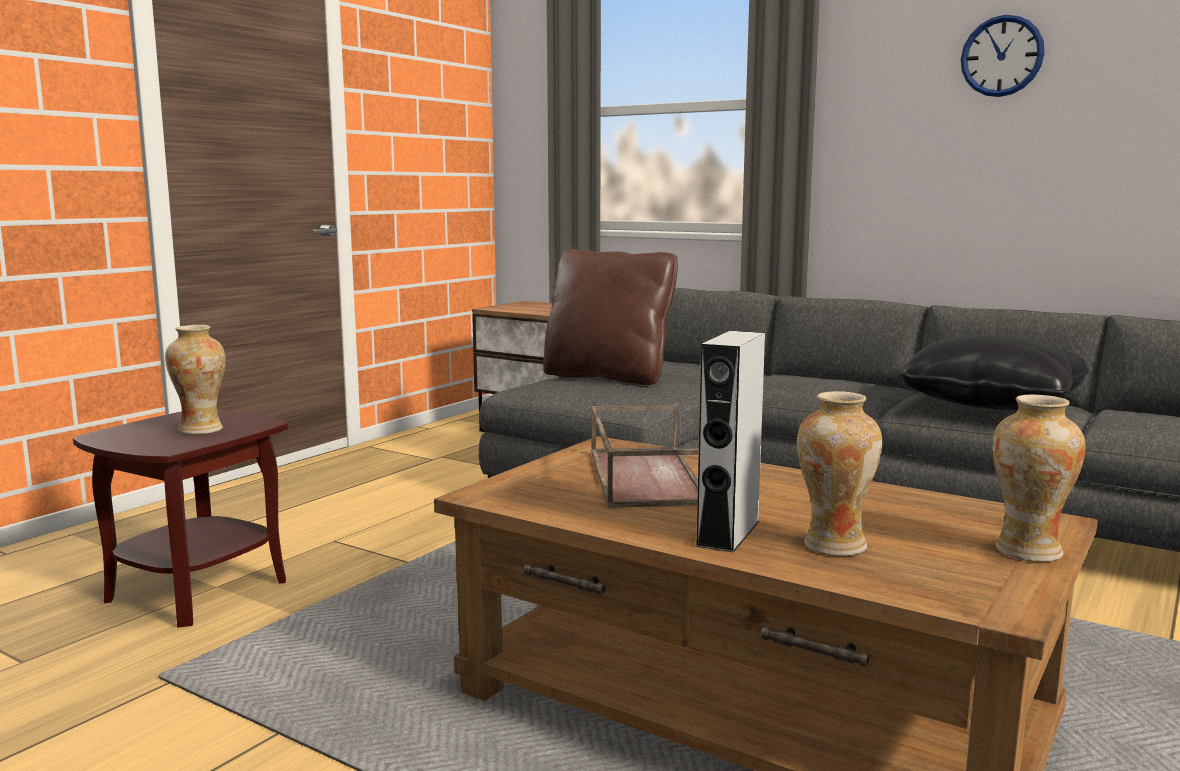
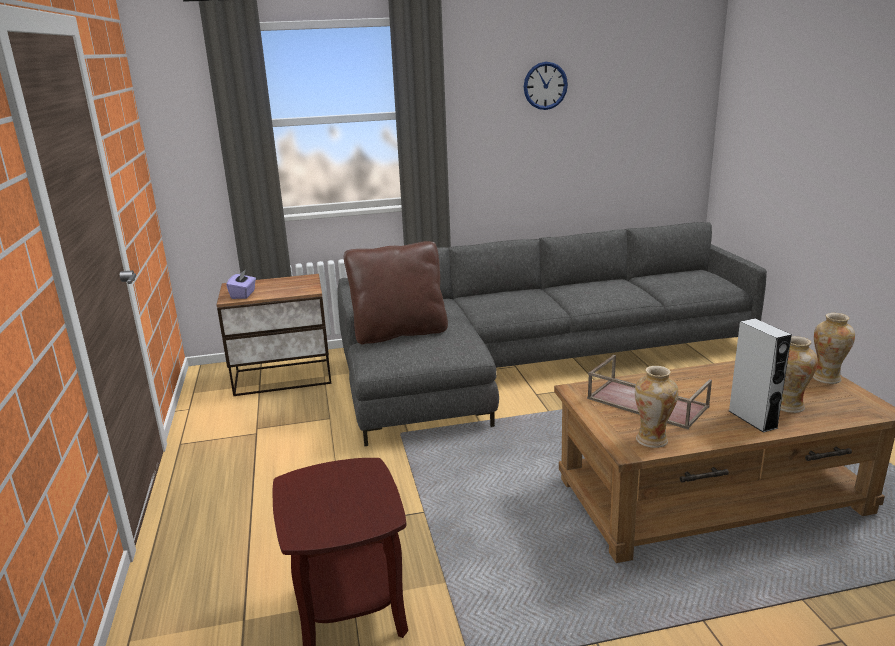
camera: 45 degrees left, 10 degrees up
vase [165,325,226,434] -> vase moved to [635,366,678,448]
black pillow [899,334,1089,411] -> none
none -> purple tissue box [226,269,256,299]

